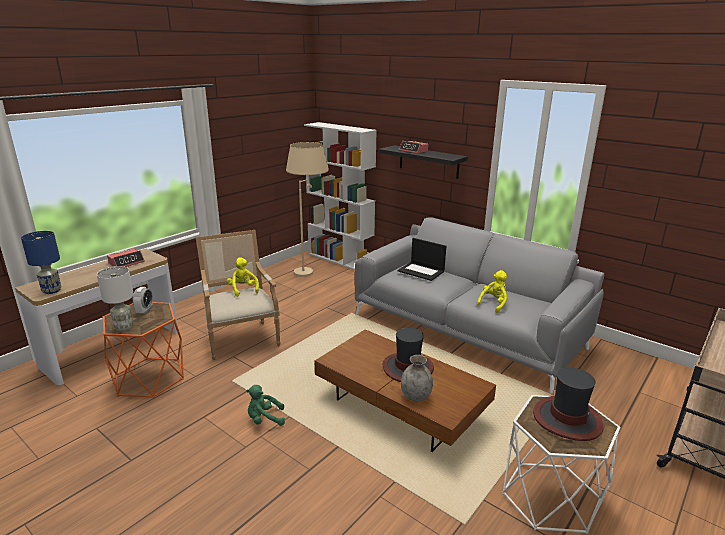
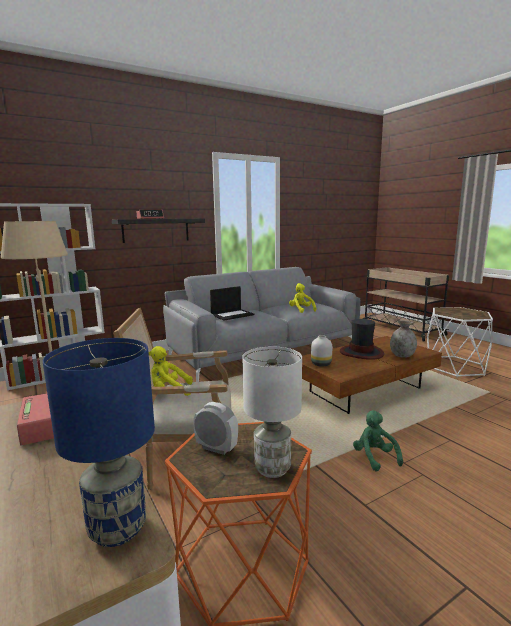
camera: 70 degrees left, 10 degrees down
green plush toy [246,385,285,426] -> green plush toy turned 150 degrees clockwise [353,410,403,472]
hat [533,368,603,441] -> none
none -> white vase [311,335,332,367]

